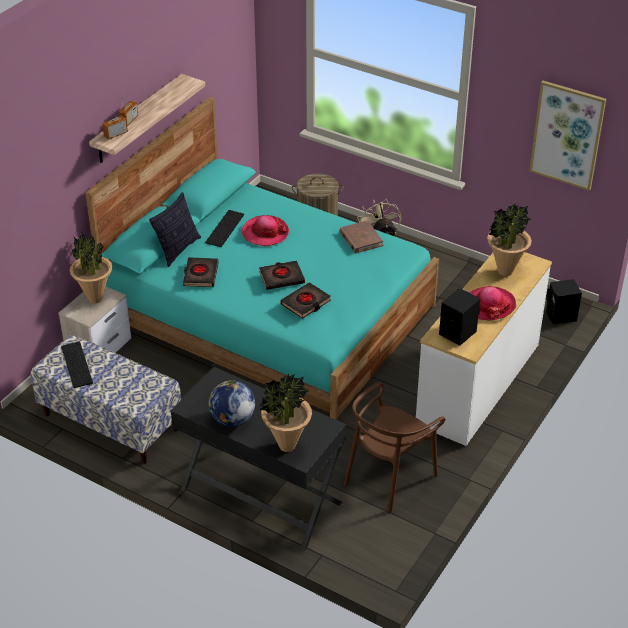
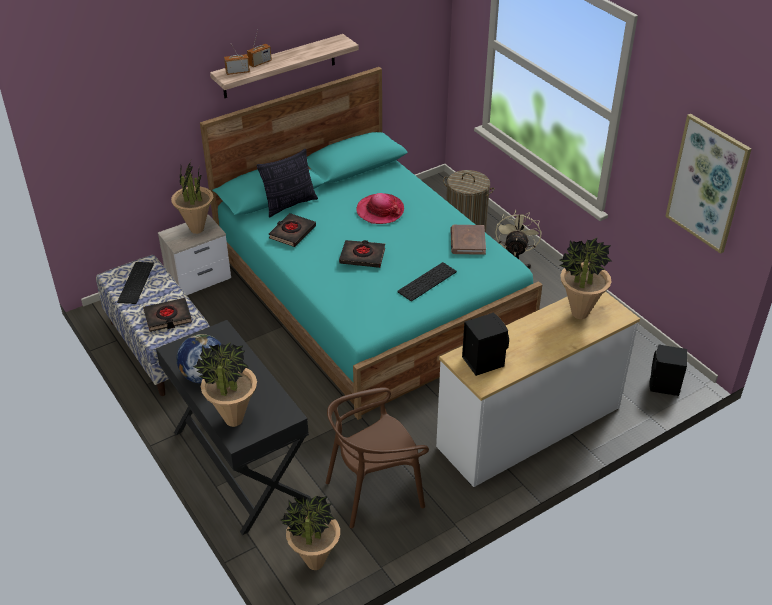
camera: 25 degrees right, 0 degrees up
keyboard [205,210,244,247] -> keyboard moved to [397,262,457,301]
black book [280,282,331,319] -> black book moved to [143,298,192,332]
hat [469,286,516,320] -> none
none -> potted plant [280,496,340,570]

